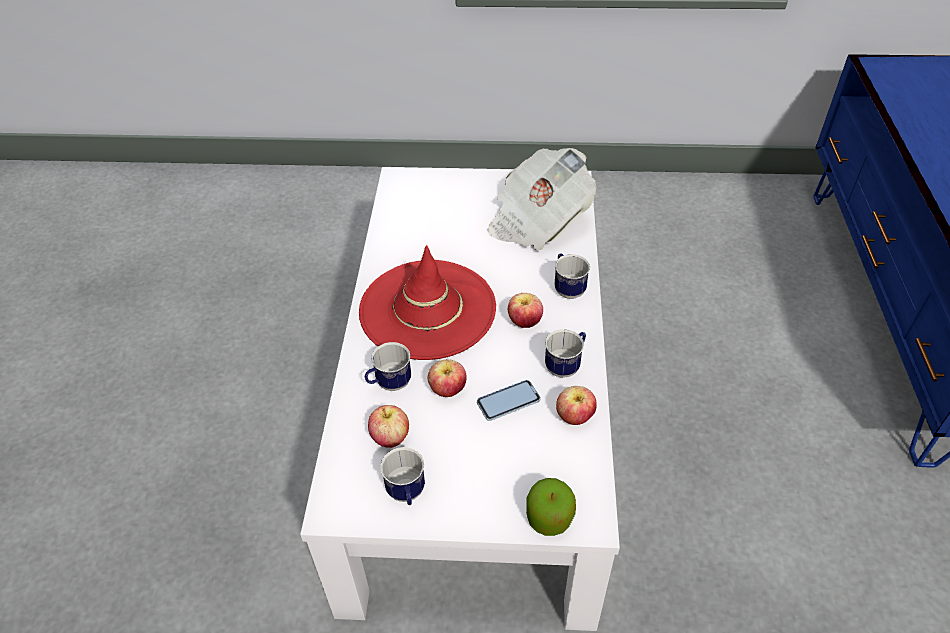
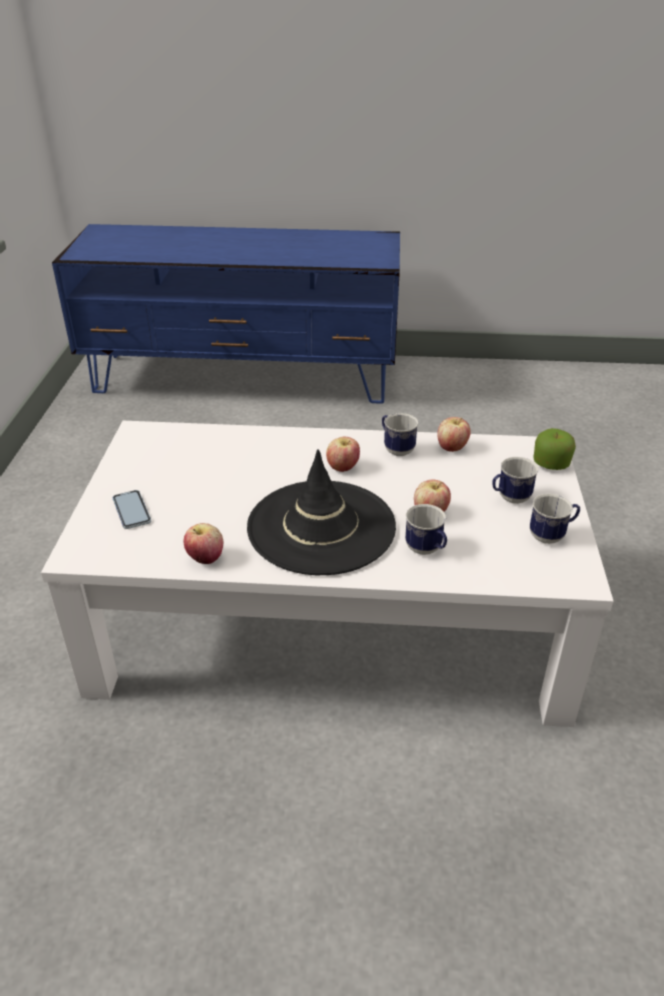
camera: 90 degrees left, 10 degrees down
red hat [359,245,496,360] -> black hat [247,449,396,575]
apple [368,405,409,448] -> apple moved to [183,523,223,564]
phone [477,380,541,421] -> phone moved to [112,490,151,529]
newspaper [488,148,596,250] -> none
mug [555,253,590,299] -> mug moved to [492,457,538,504]

